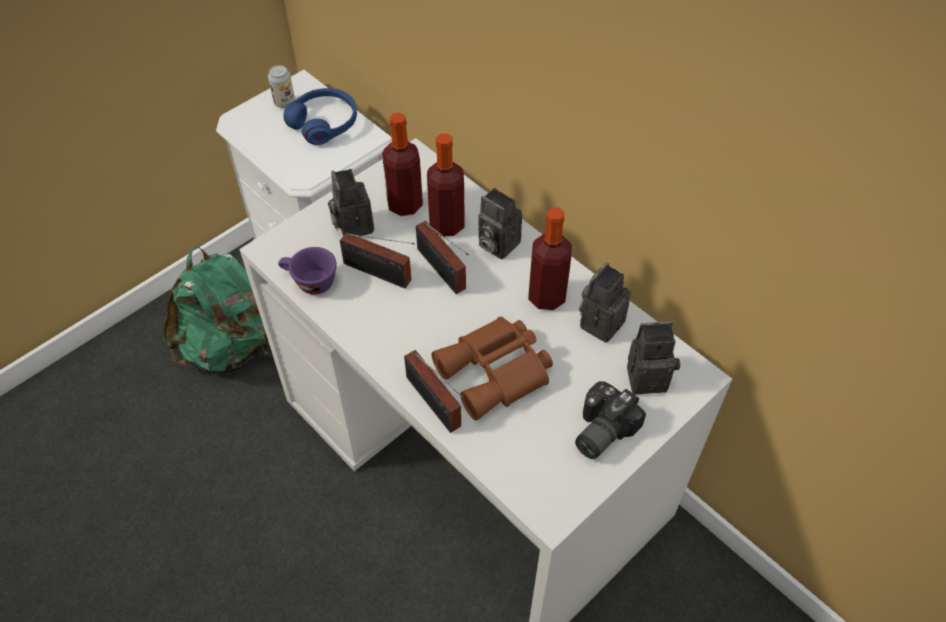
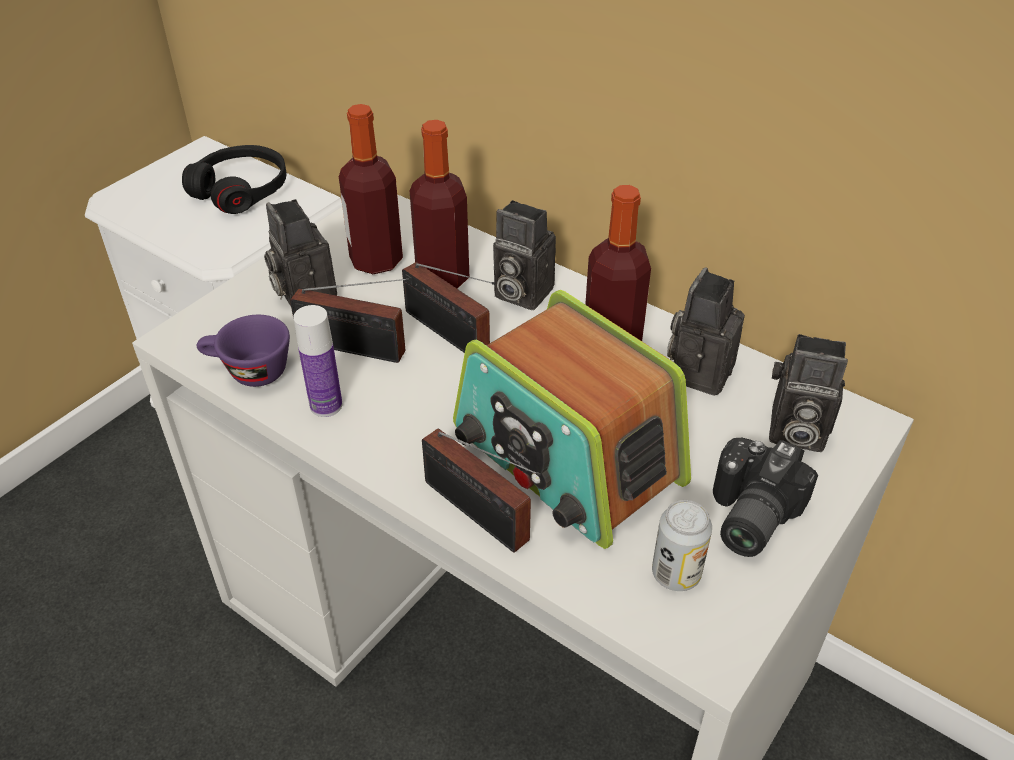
camera: 10 degrees left, 10 degrees down
green backpack [163,246,272,373] -> none
can [268,65,295,108] -> can moved to [652,500,712,591]
blue headphones [283,88,357,145] -> black headphones [182,145,286,214]
brown binoculars [431,316,553,420] -> radio [453,290,691,549]
camera [627,321,680,395] -> camera turned 150 degrees counterclockwise [769,334,848,452]
none -> bottle [293,305,342,417]

